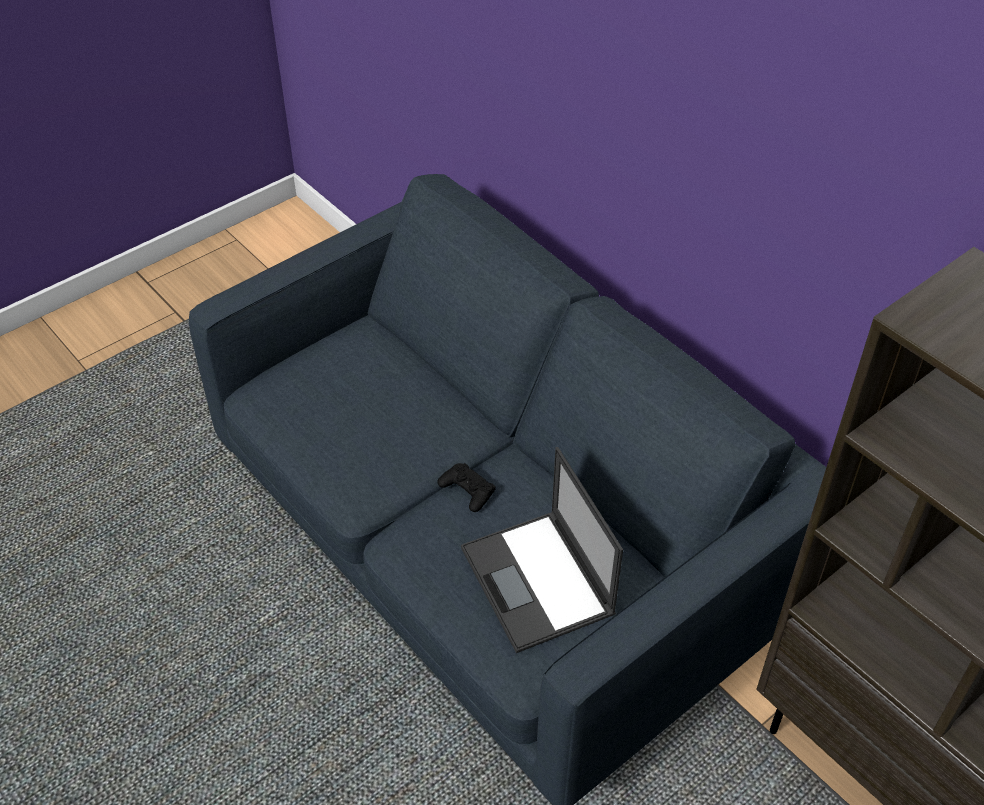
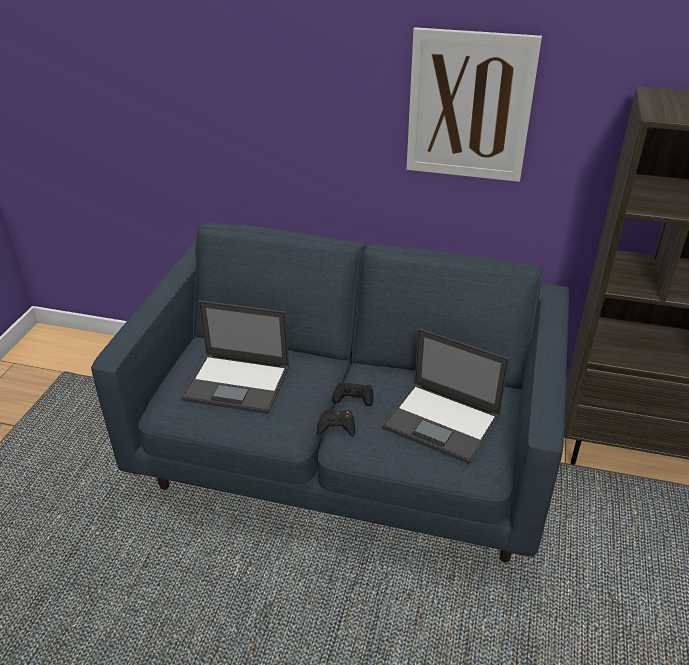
camera: 35 degrees left, 10 degrees down
none -> laptop [181,301,289,414]
none -> black game controller [317,409,355,437]
none -> picture [407,27,542,182]

